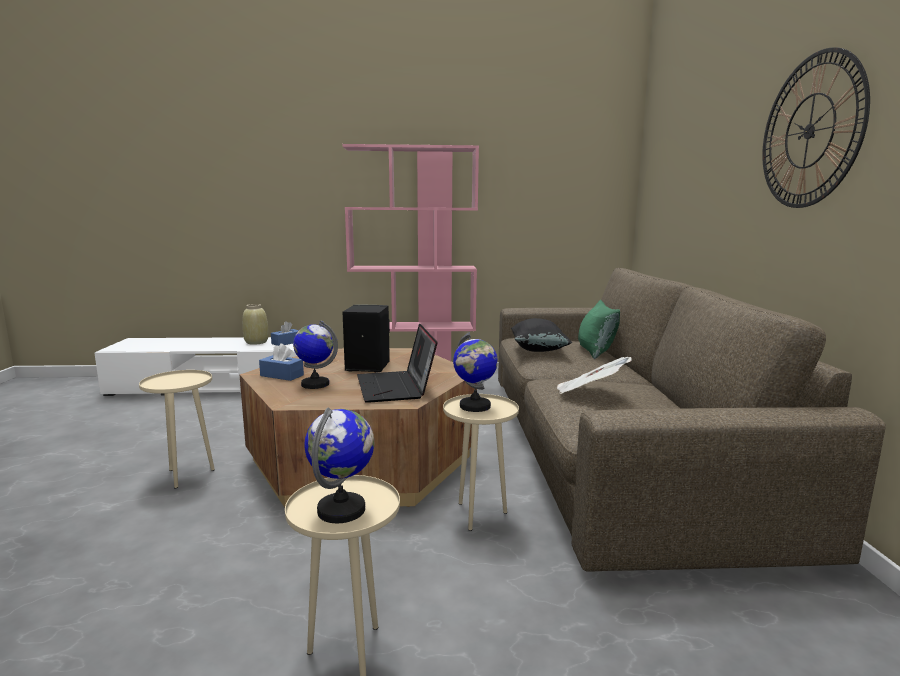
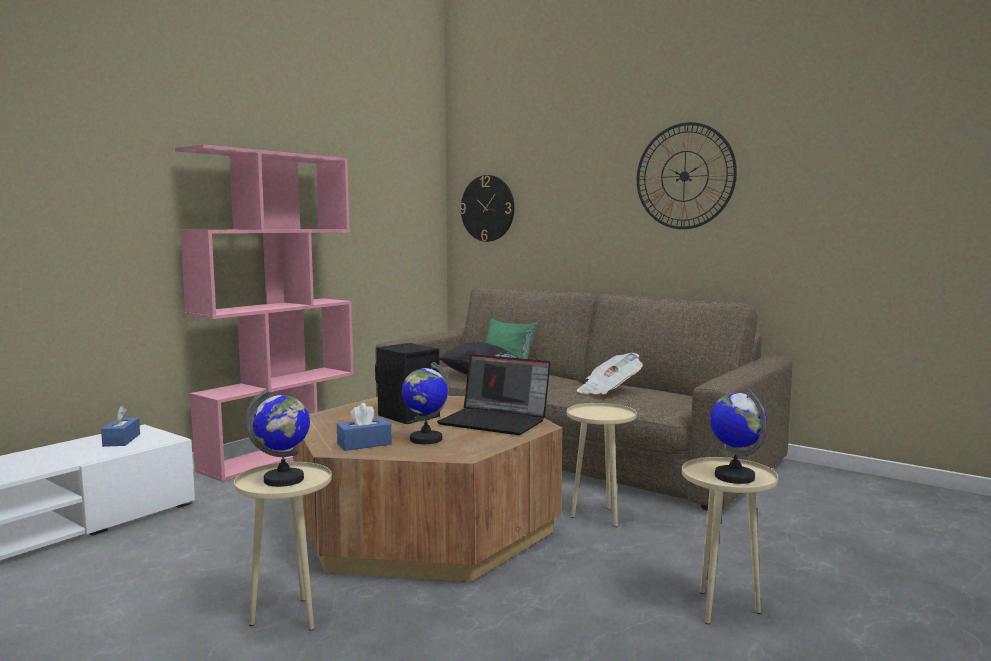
camera: 50 degrees left, 5 degrees down
beige vase [242,304,269,345] -> none
globe [453,332,498,412] -> globe moved to [245,389,310,487]
none -> wall clock [460,175,514,242]

